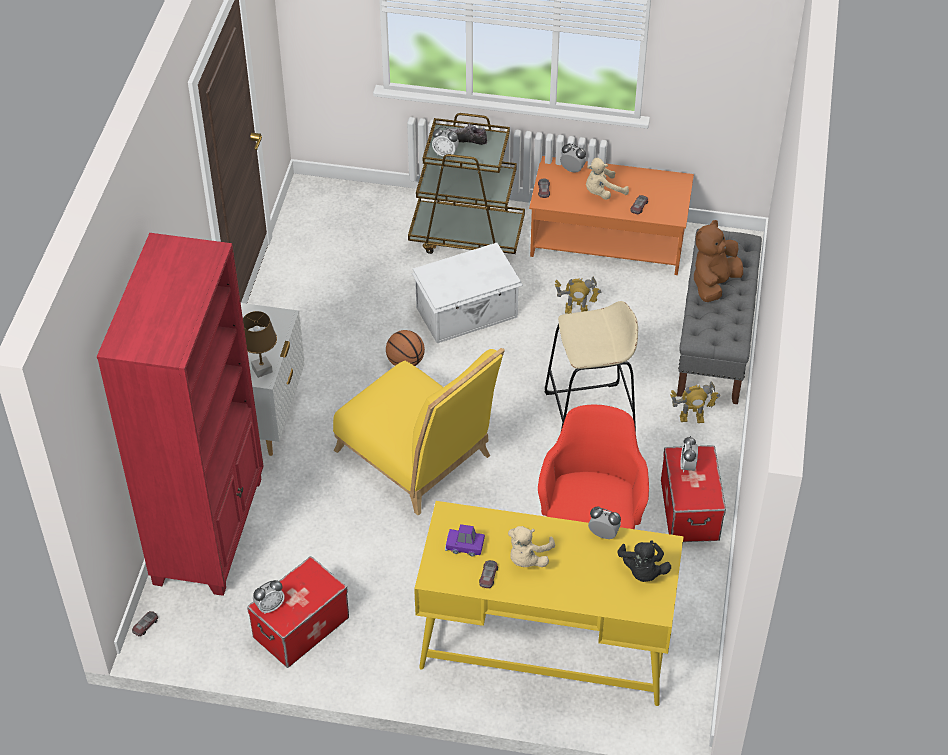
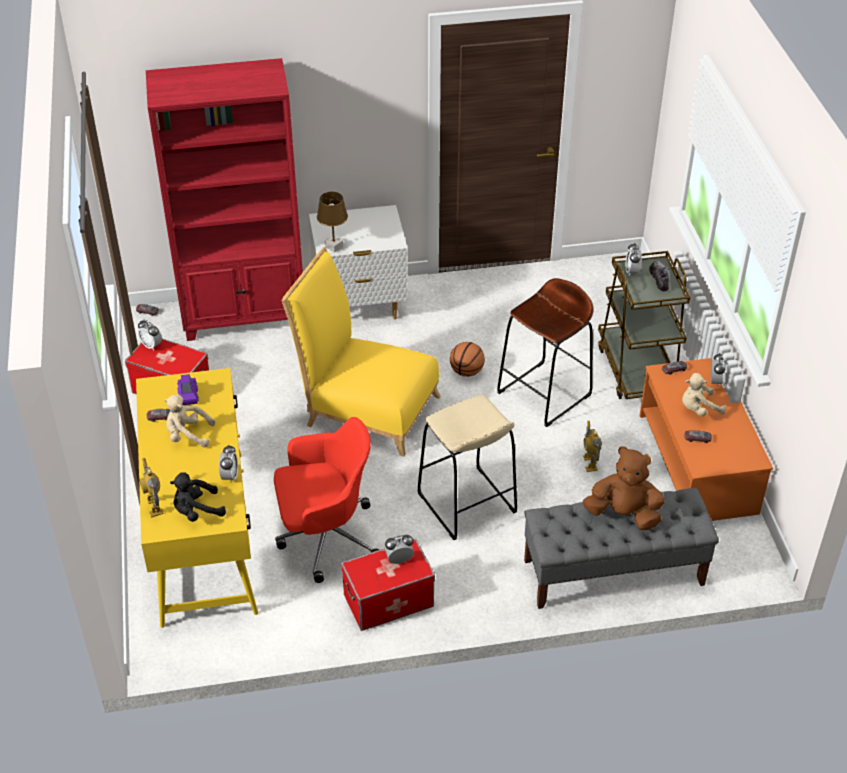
camera: 70 degrees right, 5 degrees down
yellow chair [333,348,505,516] -> yellow chair turned 90 degrees clockwise [282,247,441,457]
white storage box [412,243,523,343] -> brown stool [497,278,594,427]
beige plush toy [586,158,629,200] -> beige plush toy turned 60 degrees counterclockwise [682,373,726,417]
toy robot [670,381,720,423] -> toy robot moved to [139,458,164,517]

